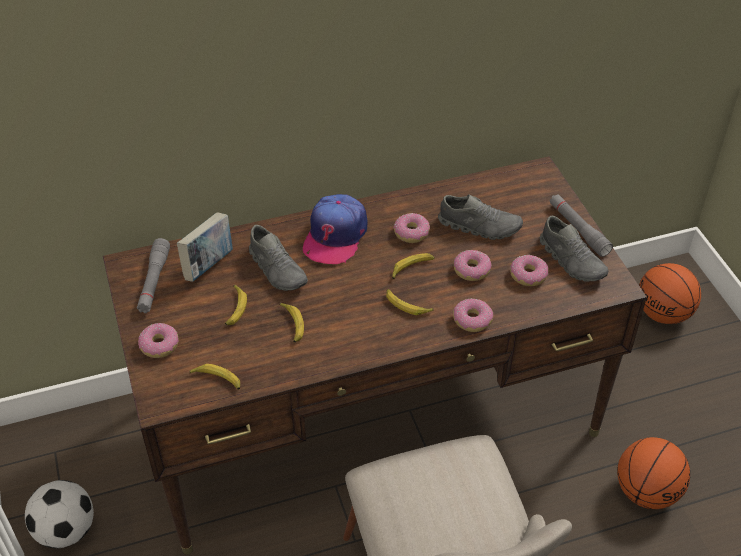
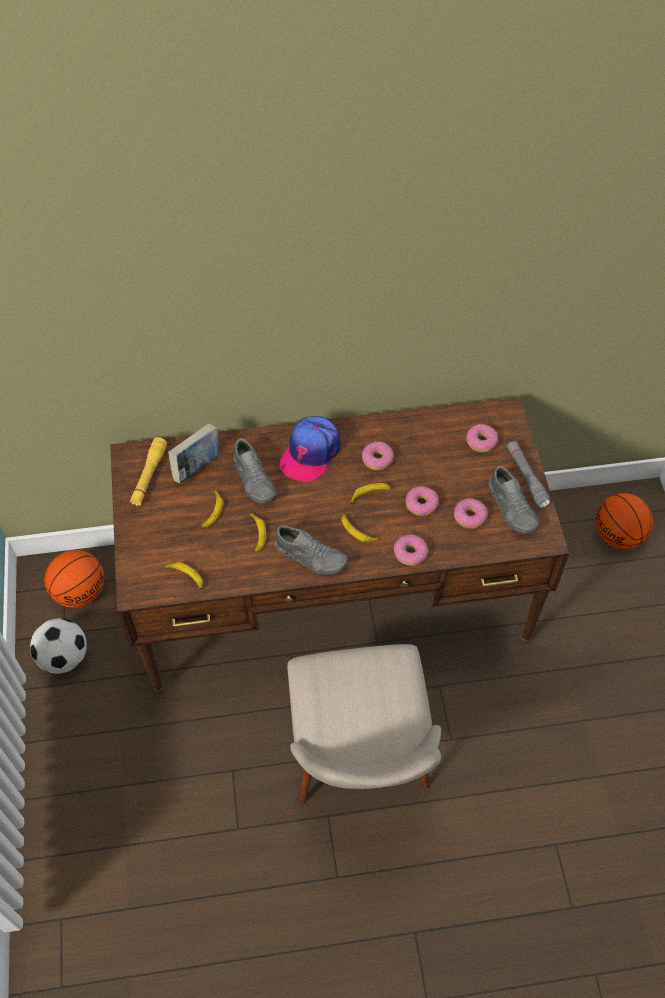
camera: 10 degrees right, 10 degrees up
grey flashlight [137,238,170,313] -> yellow flashlight [130,437,167,506]
donut [138,323,179,358] -> donut moved to [466,424,498,453]
grey shoe [438,194,523,240] -> grey shoe moved to [274,525,349,575]
basketball [617,437,690,509] -> basketball moved to [44,550,104,608]

